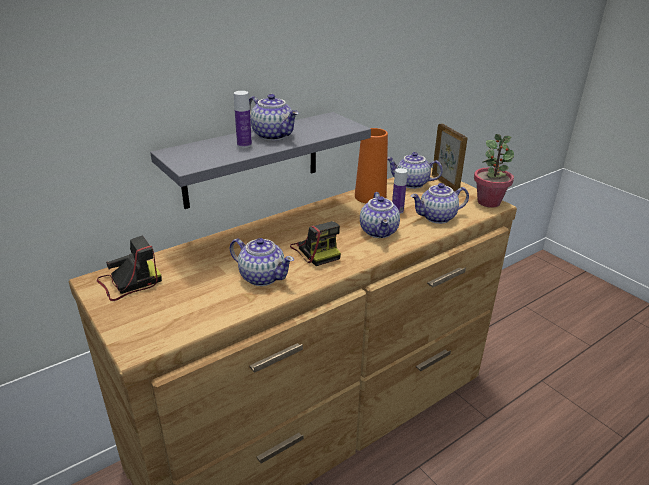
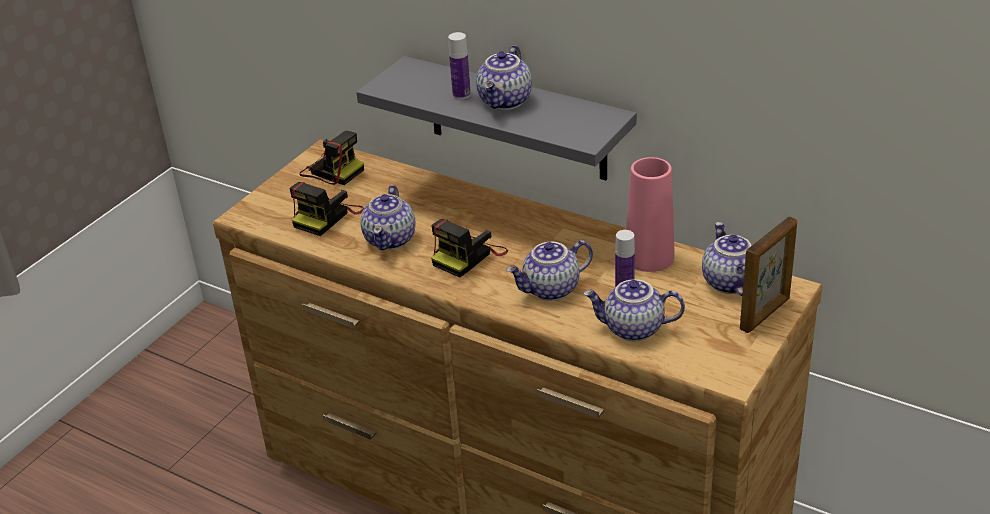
camera: 70 degrees right, 5 degrees up
orange vase [355,128,388,203] -> pink vase [626,157,675,272]
teapot [411,183,469,224] -> teapot turned 45 degrees counterclockwise [583,279,685,341]
potted plant [474,134,514,208] -> none
none -> camera [290,182,364,236]

